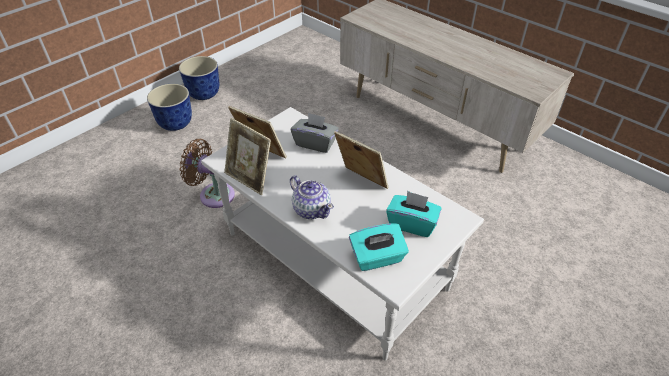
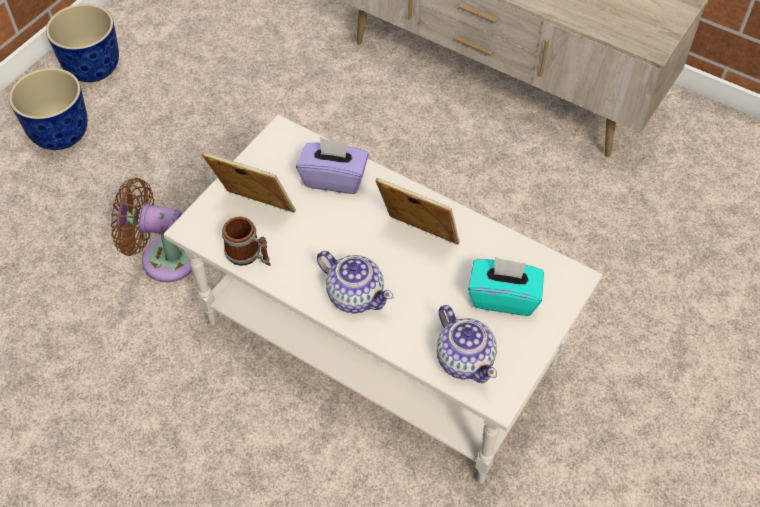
camera: 10 degrees left, 10 degrees up
picture frame [224,118,271,195] -> mug [222,217,271,266]
grey tissue box [291,112,339,153] -> purple tissue box [296,137,369,194]
turquoise tissue box [349,223,409,271] -> teapot [436,305,497,383]

